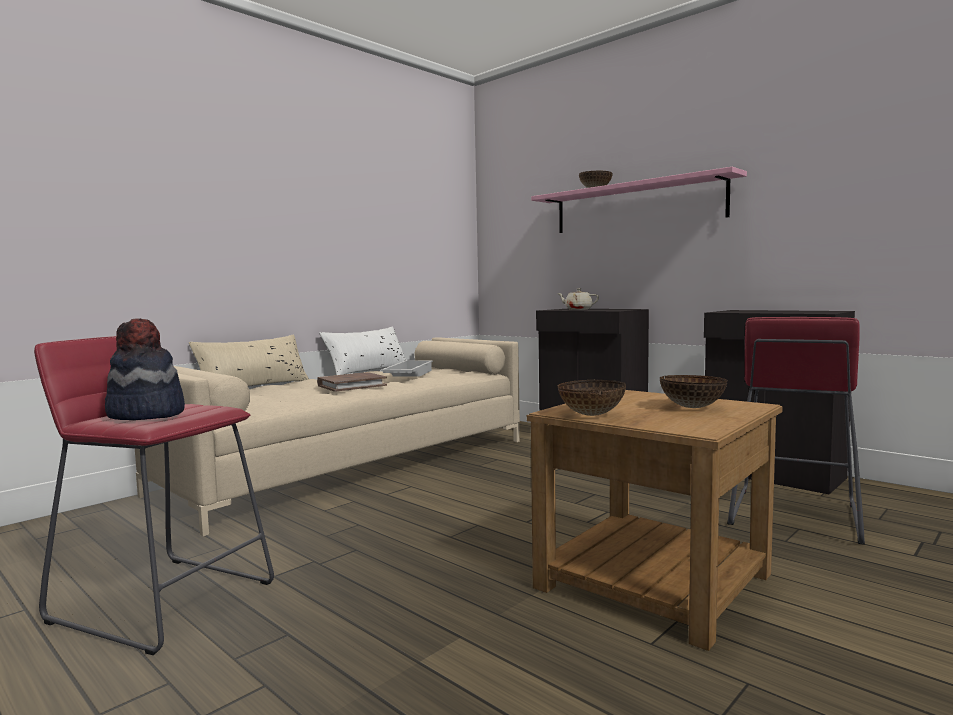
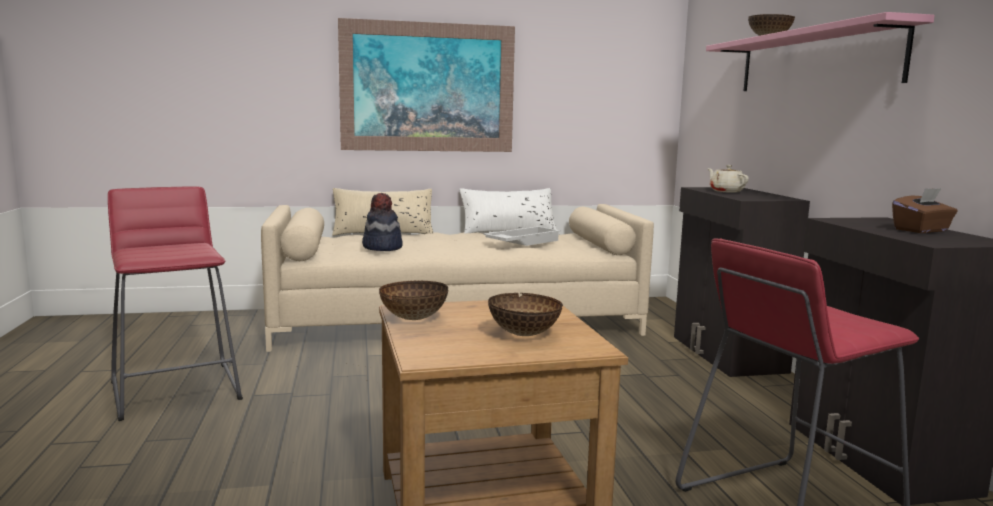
camera: 35 degrees right, 5 degrees up
hat [105,318,185,420] -> hat moved to [362,193,403,251]
brown book [317,372,387,392] -> none
none -> picture [338,18,515,152]
none -> brown tissue box [892,188,958,233]

